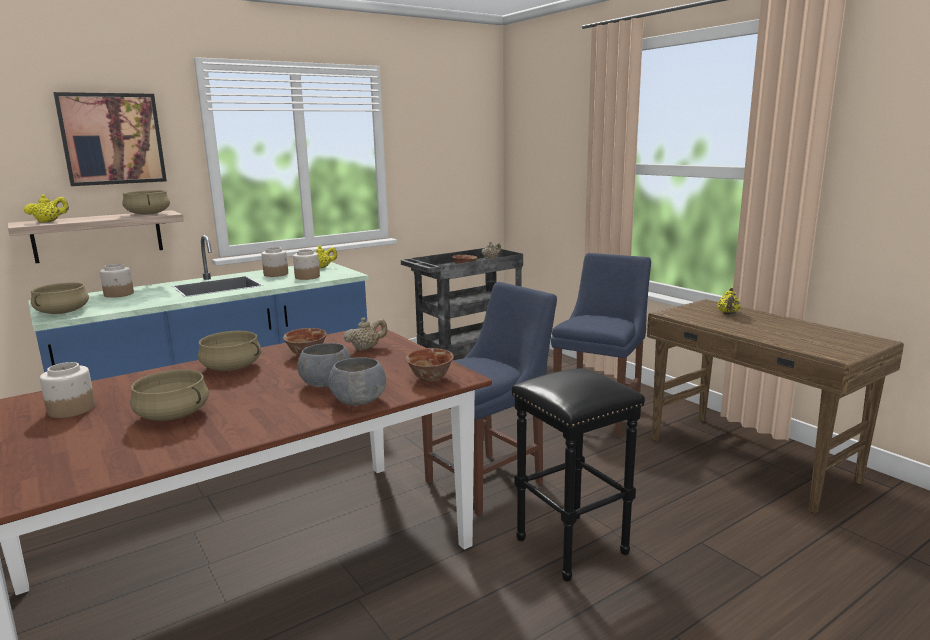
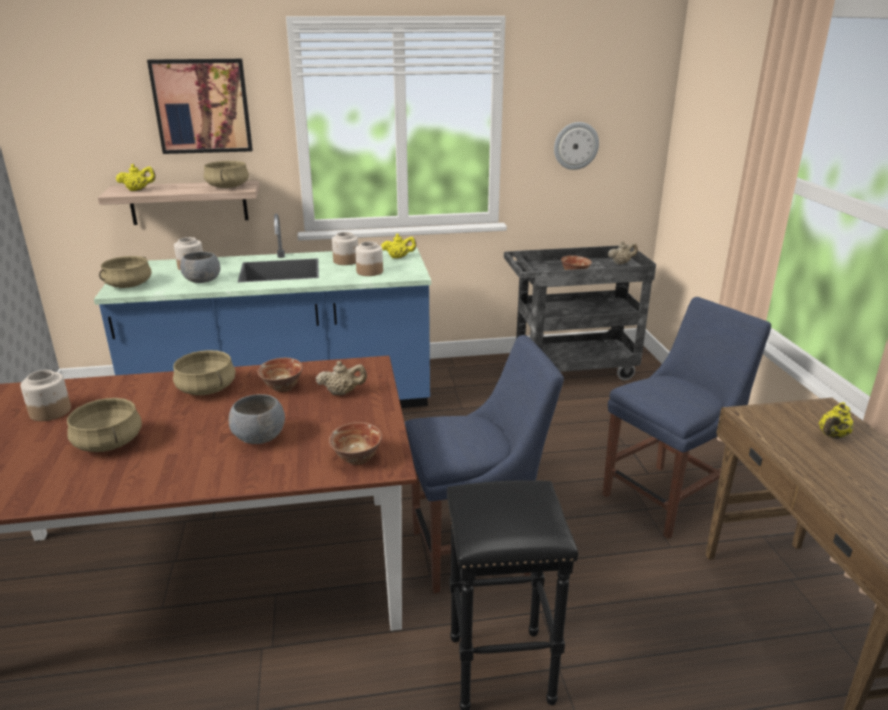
camera: 25 degrees right, 10 degrees up
grey bowl [328,357,386,406] -> grey bowl moved to [180,252,220,283]
none -> wall clock [554,122,599,170]

